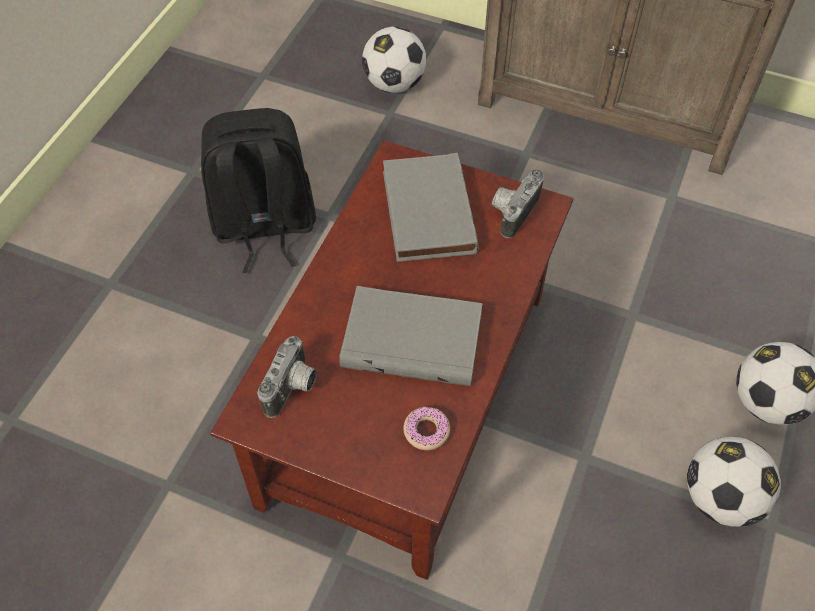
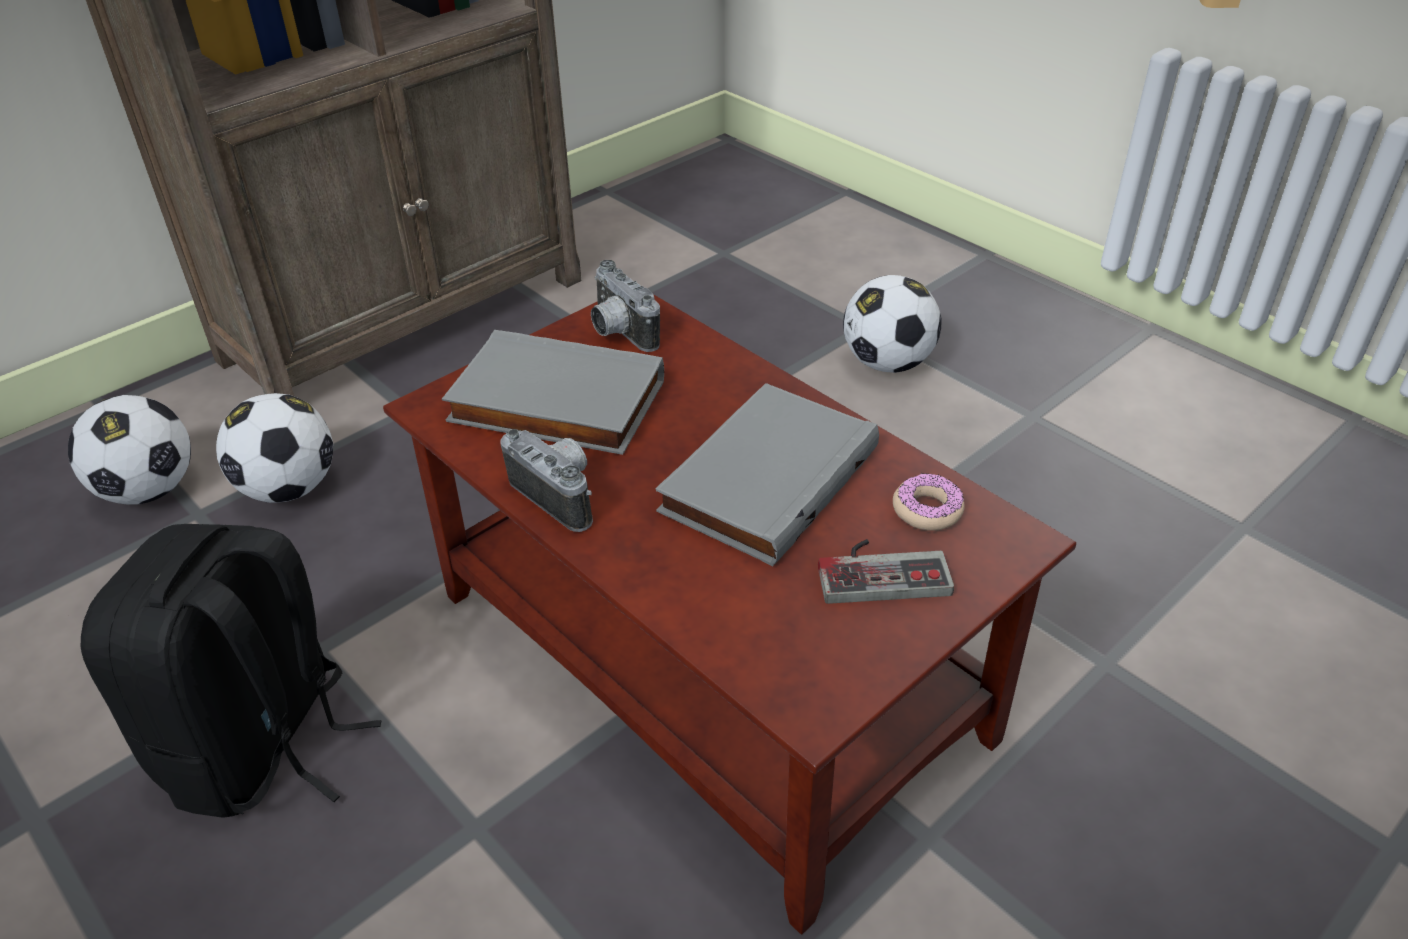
camera: 65 degrees left, 15 degrees down
camera [257,336,317,418] -> camera moved to [500,429,593,532]
football [687,437,781,527] -> football moved to [216,393,333,503]
none -> game controller [818,539,954,604]

